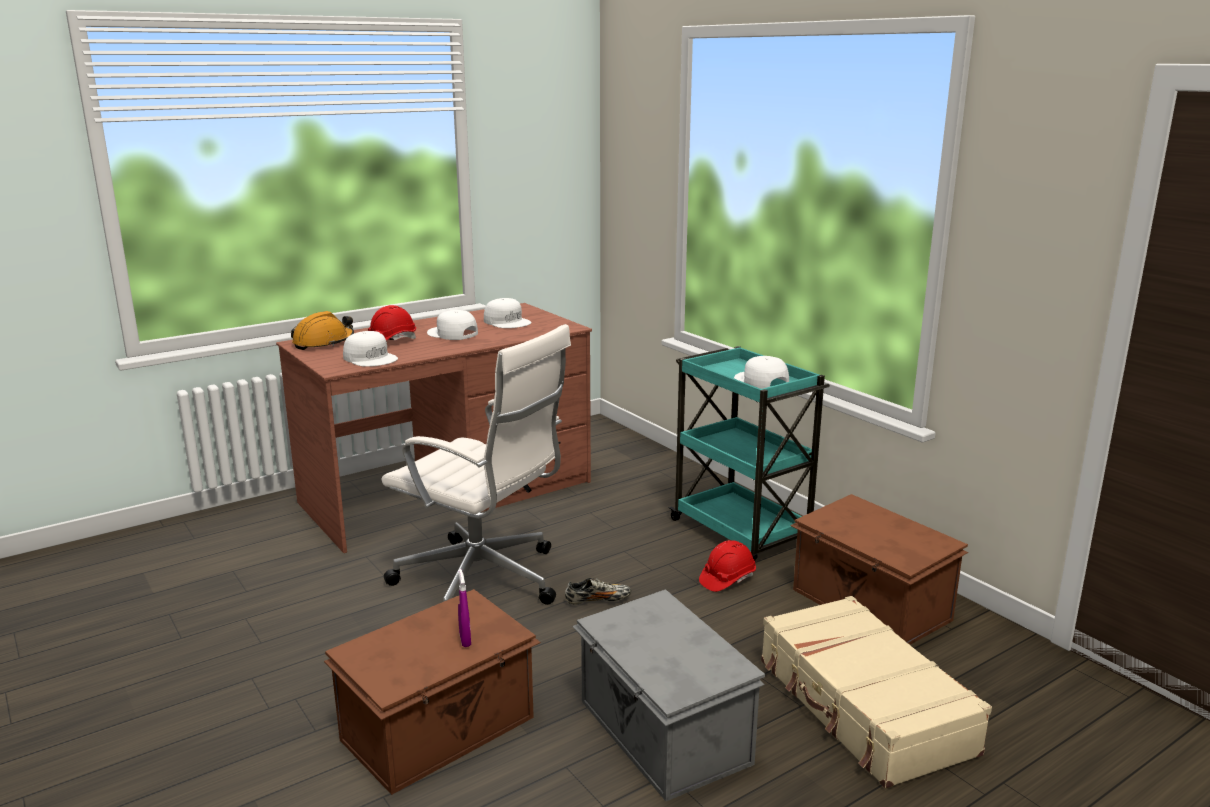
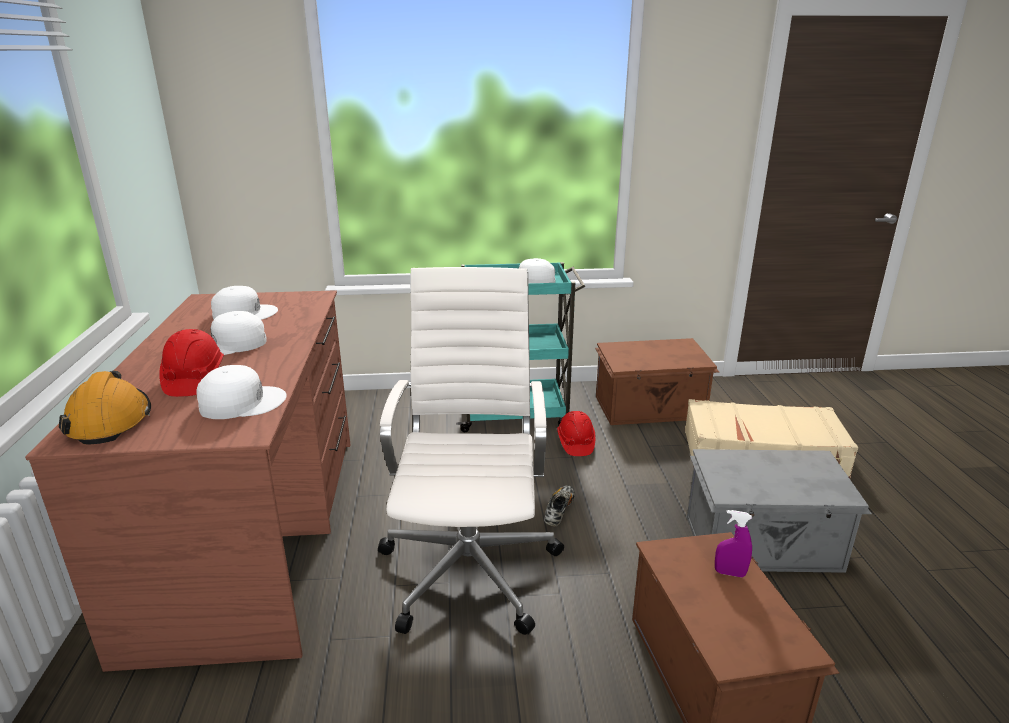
camera: 60 degrees left, 5 degrees up
white office chair [381,324,571,605] -> white office chair turned 60 degrees counterclockwise [378,267,564,635]

